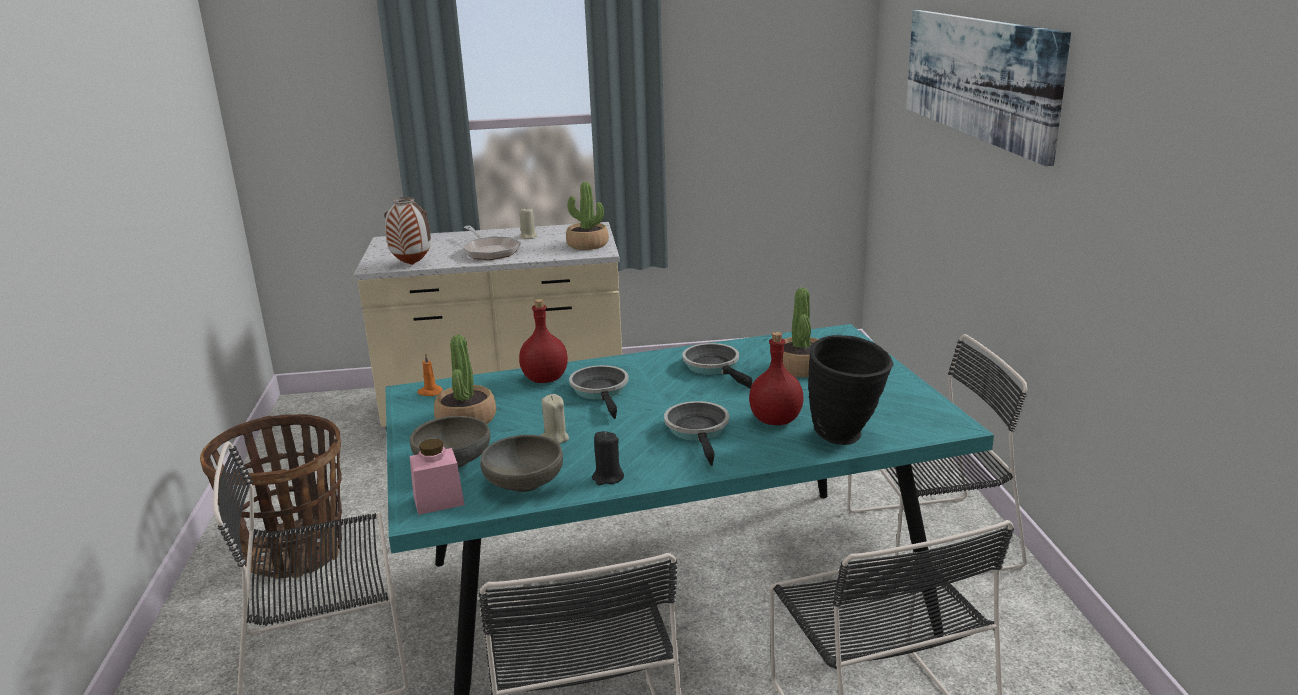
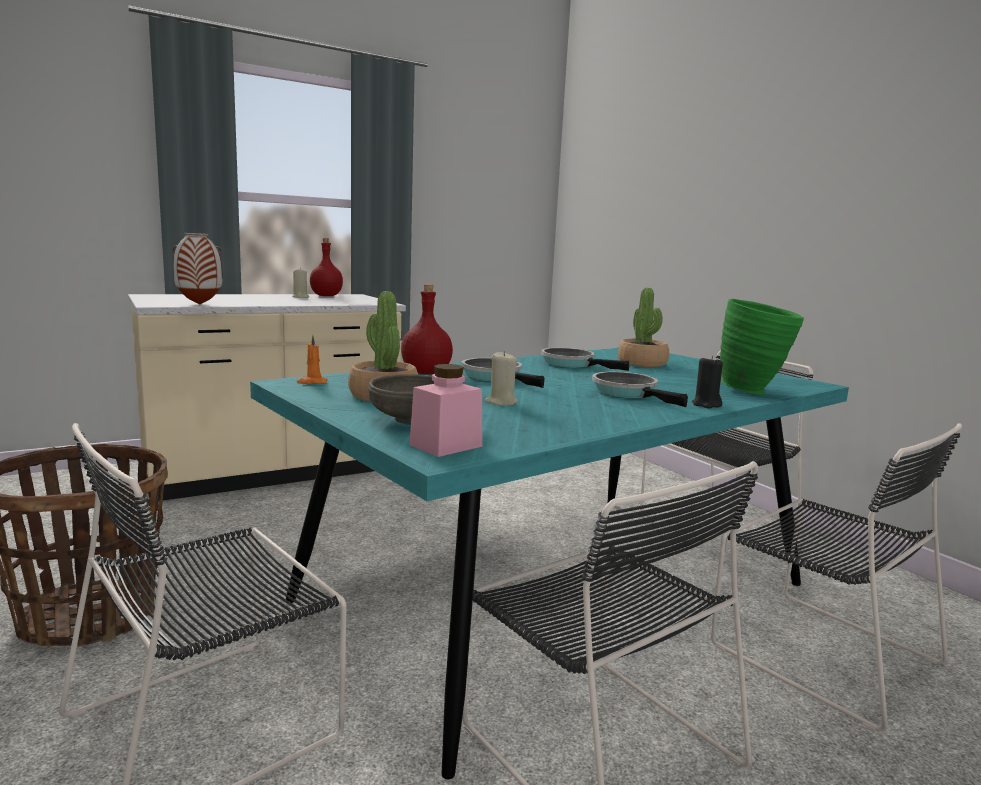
camera: 25 degrees left, 10 degrees down
frying pan [461,226,521,260] -> none
grey bowl [480,435,563,492] -> none
potted plant [566,182,609,250] -> none
black candle [592,431,624,485] -> black candle moved to [692,356,723,409]
red bottle [749,332,804,425] -> red bottle moved to [310,238,343,296]
black vase [808,335,893,445] -> green vase [720,299,804,395]
picture [906,10,1071,166] -> none

